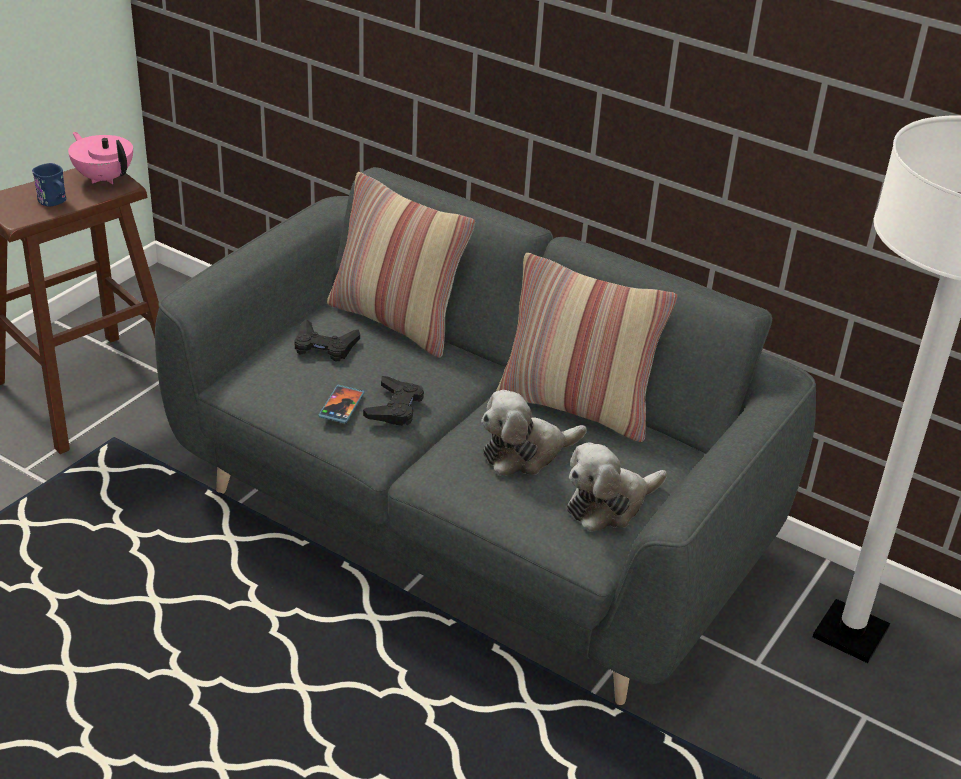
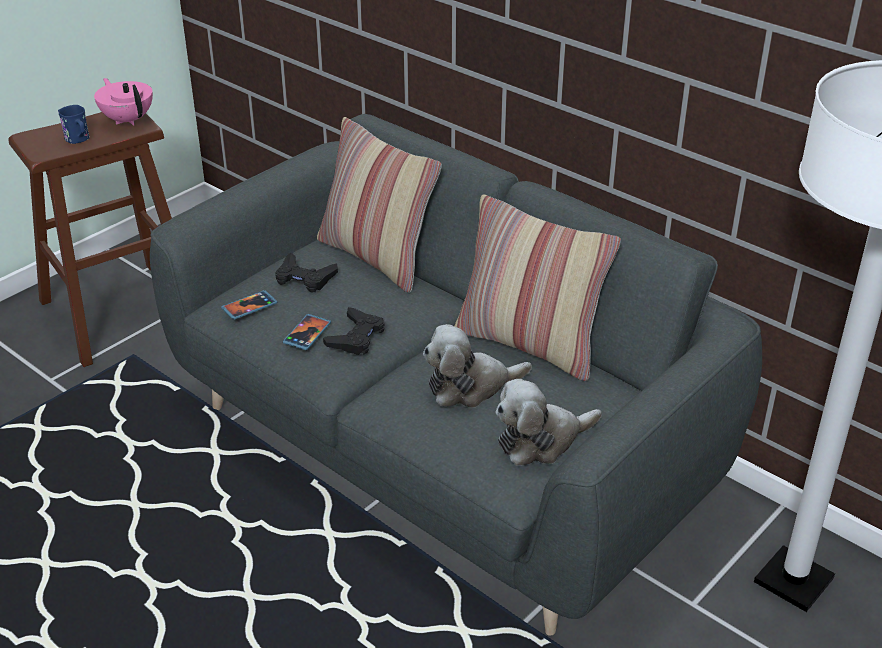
camera: 10 degrees right, 0 degrees up
none -> phone [221,290,278,320]

